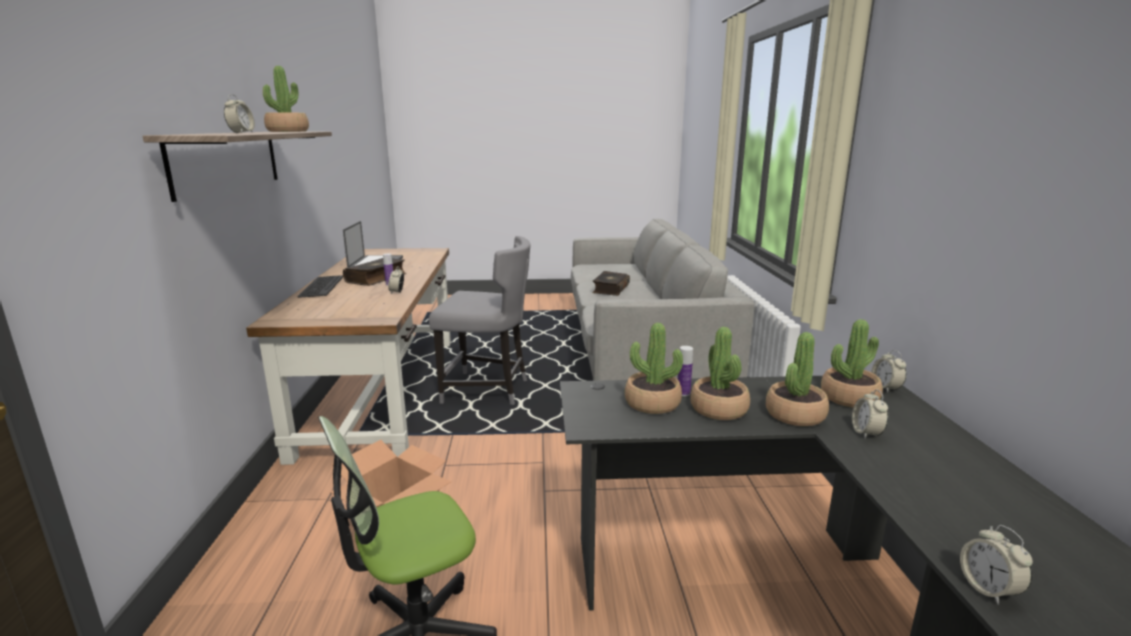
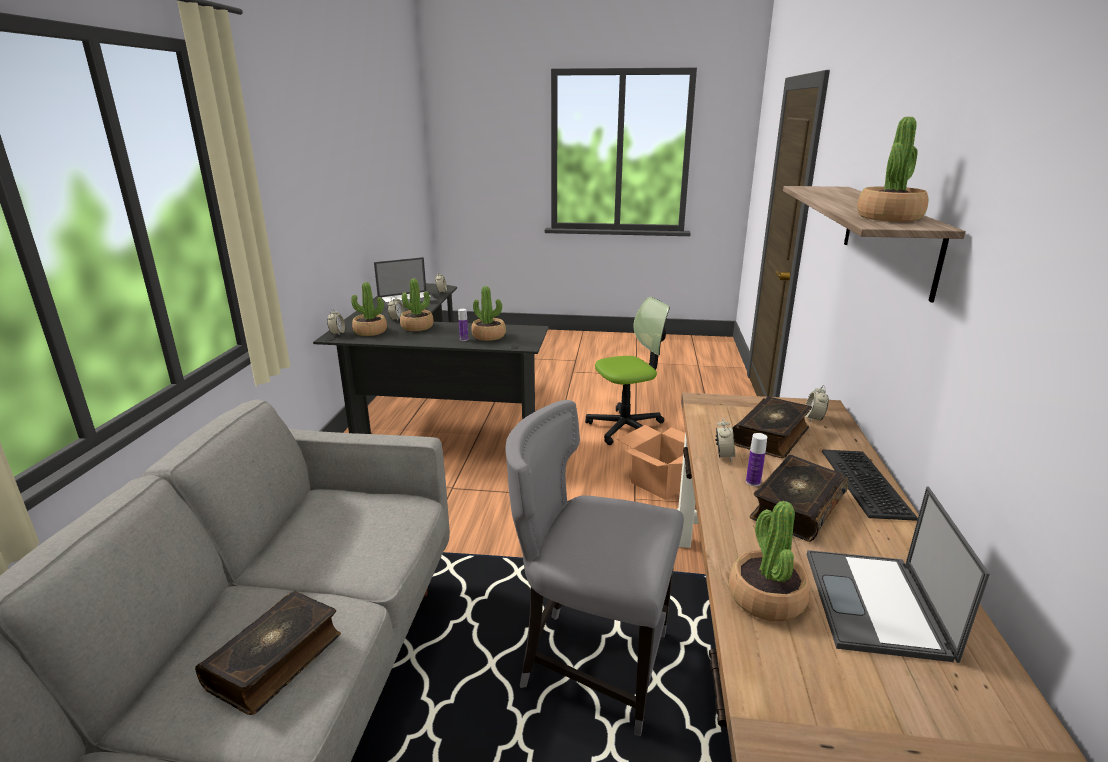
camera: 170 degrees left, 5 degrees up
alarm clock [224,94,255,133] -> alarm clock moved to [805,385,829,422]
potted plant [690,327,750,420] -> potted plant moved to [729,501,810,621]
none -> laptop [374,257,438,309]
none -> book [733,396,812,458]

